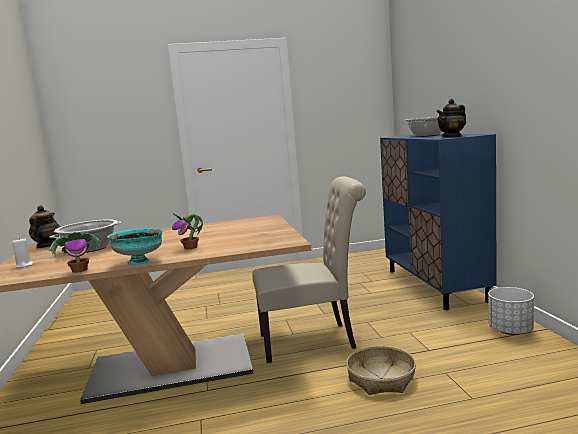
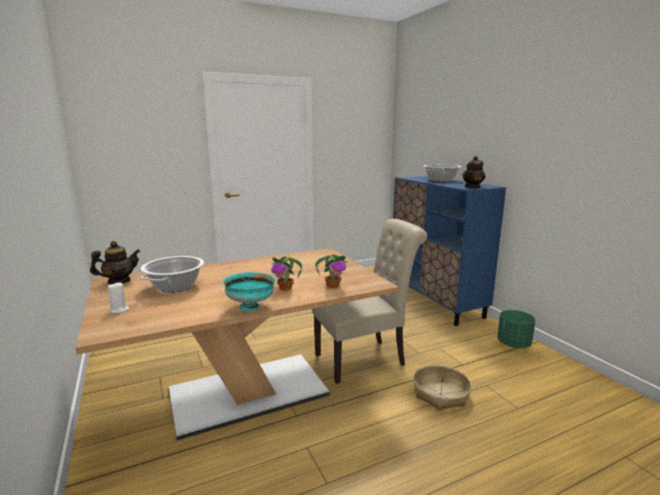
camera: 15 degrees left, 5 degrees up
teapot [29,205,60,248] -> teapot turned 75 degrees clockwise [90,241,141,284]
potted plant [49,232,102,273] -> potted plant moved to [315,255,348,288]
white planter [488,287,534,335] -> green planter [497,310,536,348]

